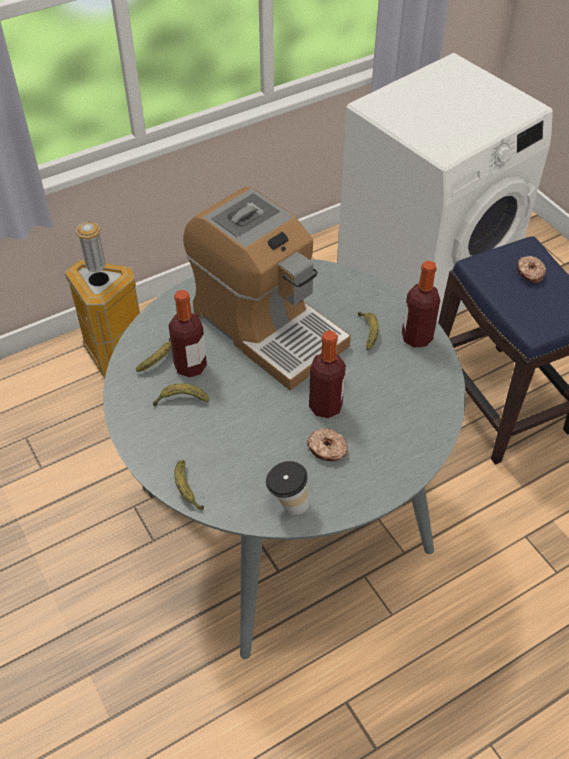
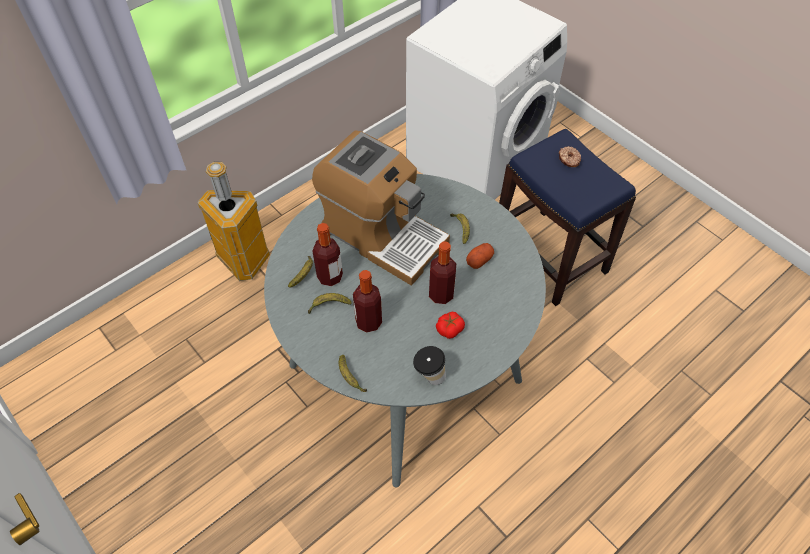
camera: 10 degrees left, 5 degrees up
donut [307,428,348,461] -> tomato [436,312,465,339]
bottle [402,261,440,348] -> bottle moved to [353,270,382,333]
none -> potato [466,243,494,269]

